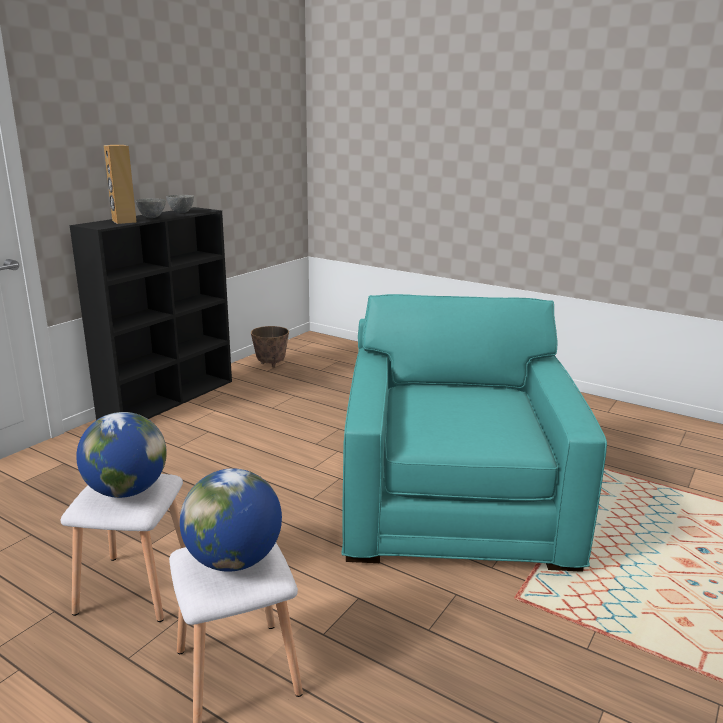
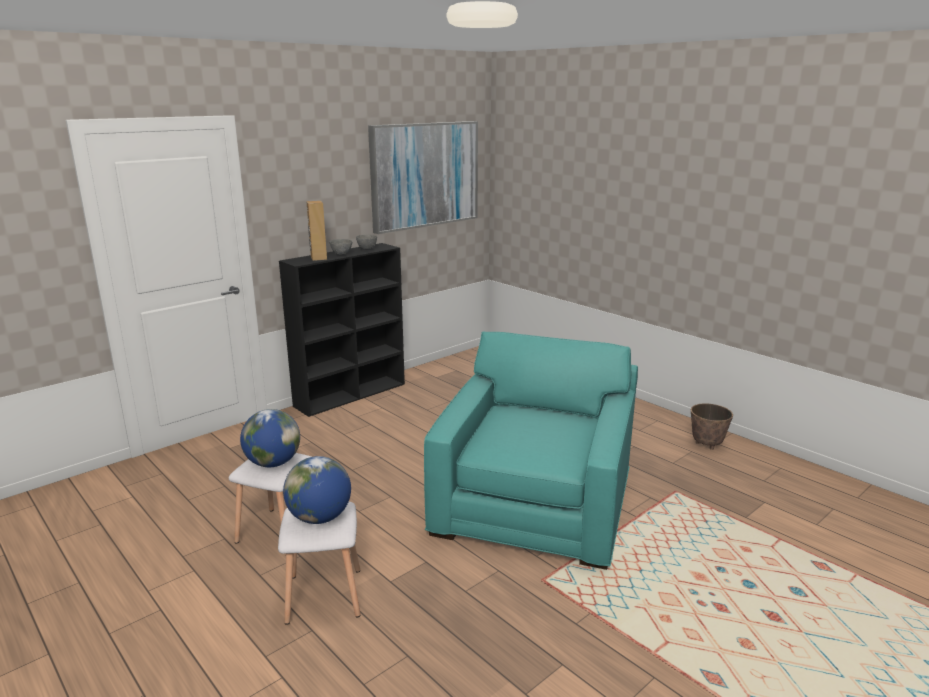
camera: 15 degrees right, 0 degrees up
planter [251,326,289,368] -> planter moved to [691,403,733,450]
none -> picture [368,121,478,234]

